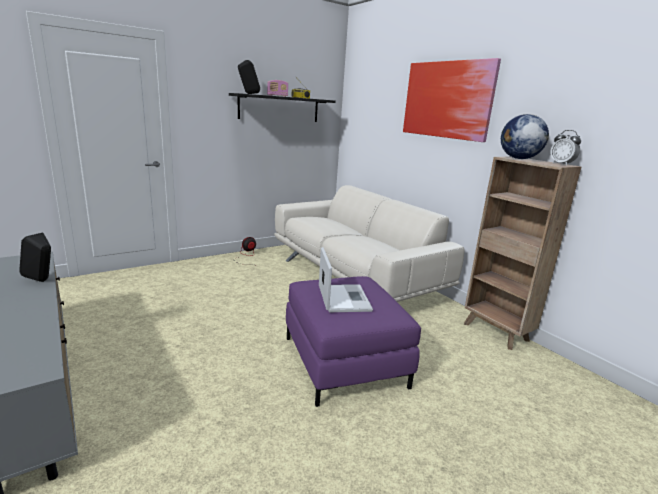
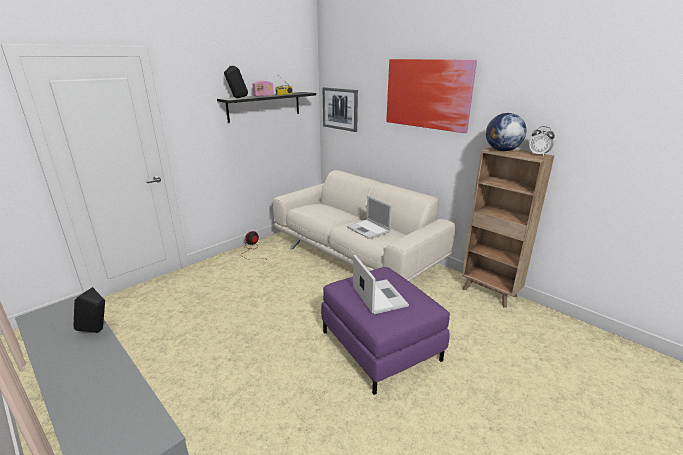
camera: 10 degrees left, 5 degrees up
none -> picture [322,87,358,132]
none -> laptop [347,196,392,239]

